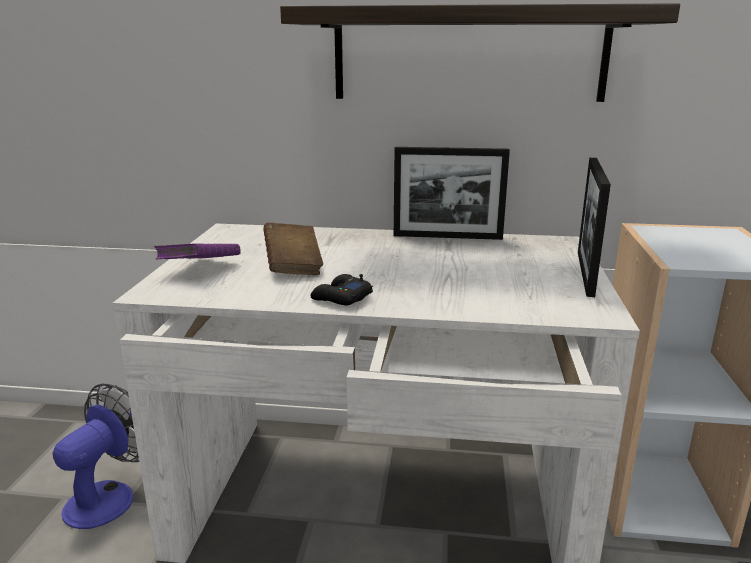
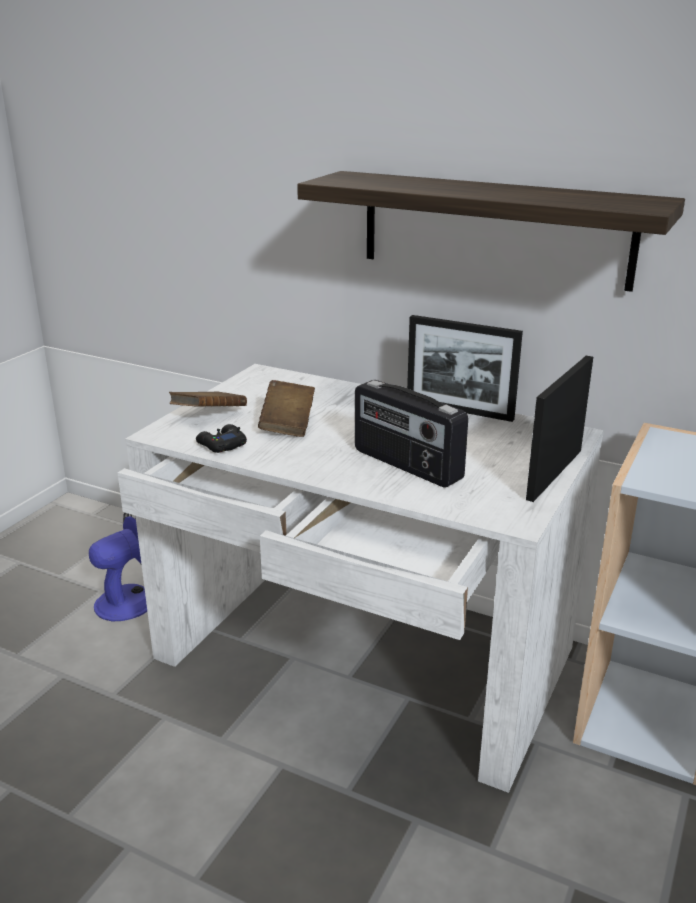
camera: 20 degrees right, 5 degrees up
purple book [154,243,241,260] -> brown book [169,392,247,407]
black game controller [311,274,373,305] -> black game controller moved to [196,424,247,453]
none -> radio [355,380,468,488]

